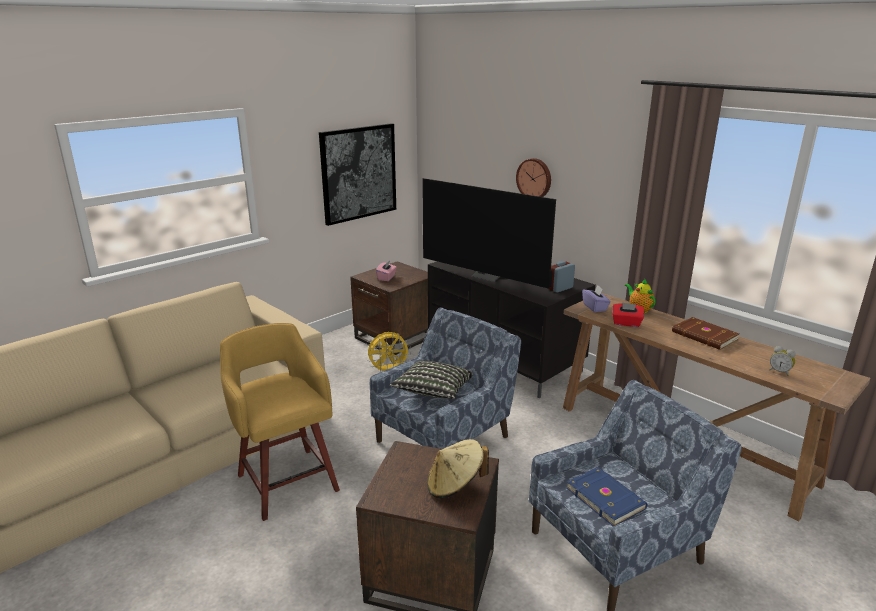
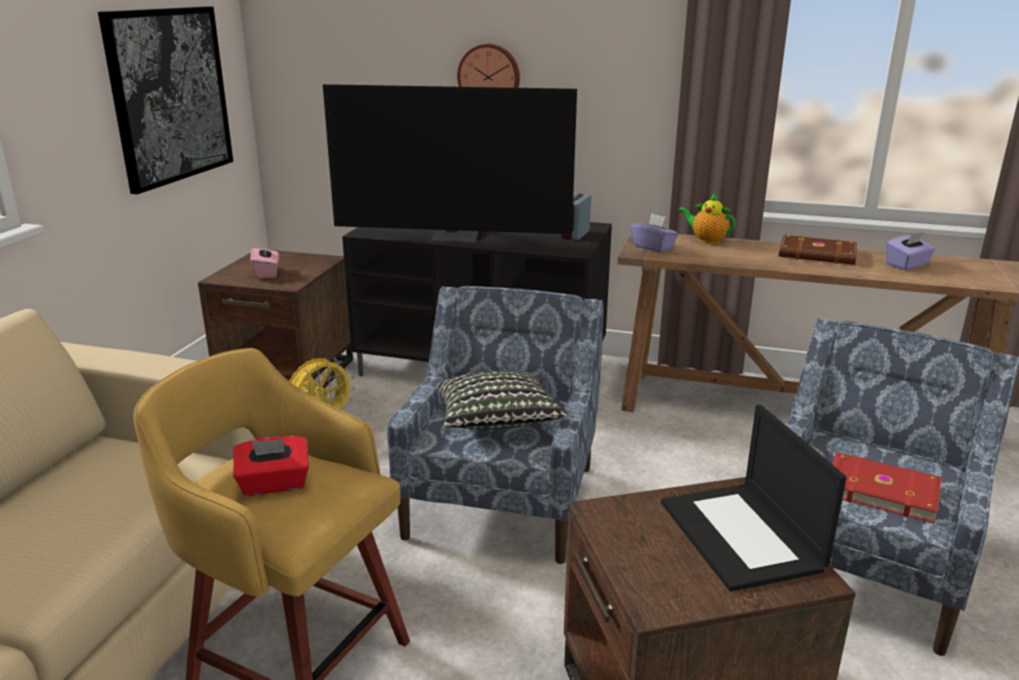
camera: 30 degrees left, 0 degrees up
beige hat [428,439,489,498] -> laptop [661,405,847,592]
blue book [566,467,647,527] -> red book [832,452,941,524]
red tissue box [613,303,644,327] -> red tissue box moved to [233,436,309,496]
alarm clock [769,346,796,376] -> none
none -> purple tissue box [886,232,936,270]

